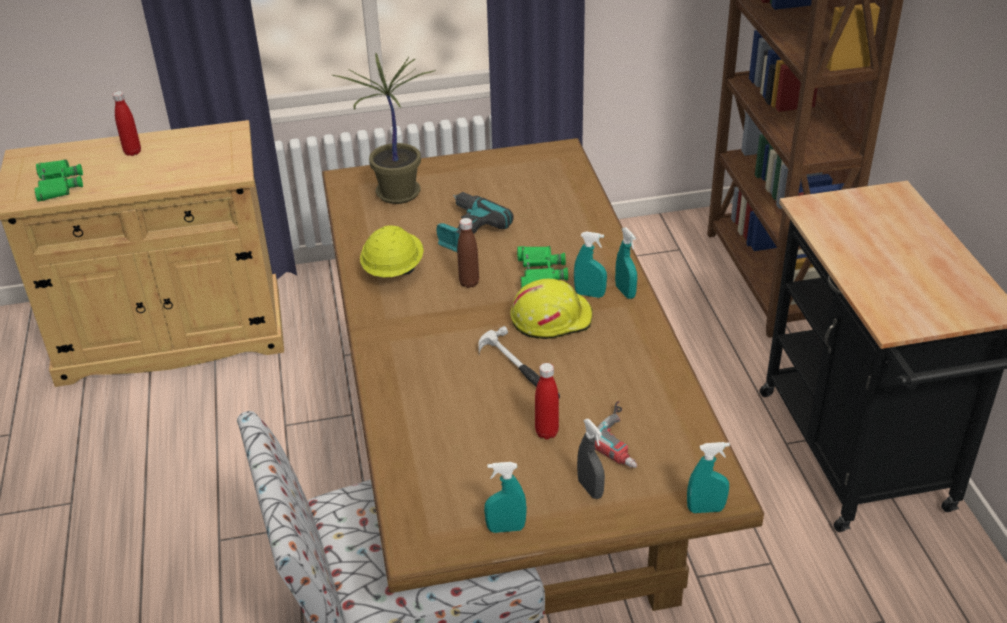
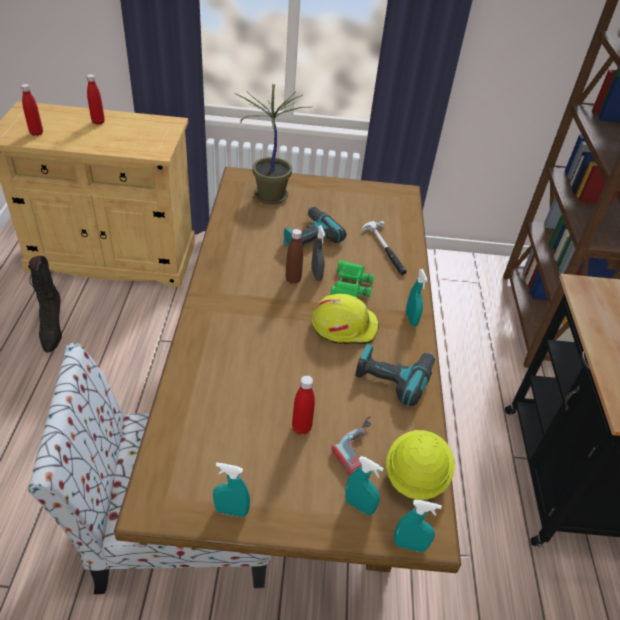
camera: 10 degrees right, 5 degrees up
green binoculars [35,159,83,202] -> red bottle [21,84,43,136]
yellow hard hat [360,226,424,277] -> yellow hard hat moved to [386,430,455,500]
hammer [478,326,560,398] -> hammer moved to [361,221,407,275]
turquoise spray bottle [574,231,607,298] -> turquoise spray bottle moved to [345,456,384,515]
grey spray bottle [577,418,605,499] -> grey spray bottle moved to [311,225,325,281]
none -> black boot [29,256,62,353]
none -> power drill [355,343,435,406]

